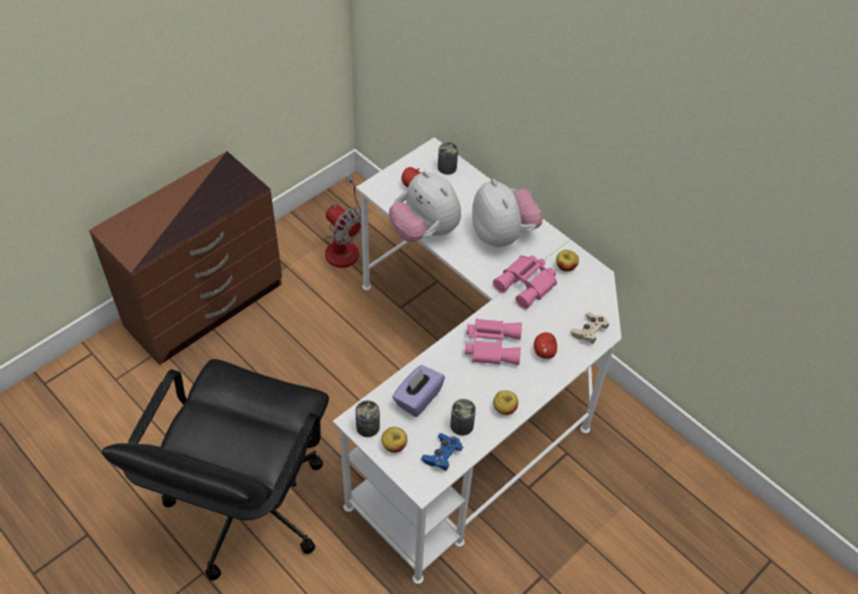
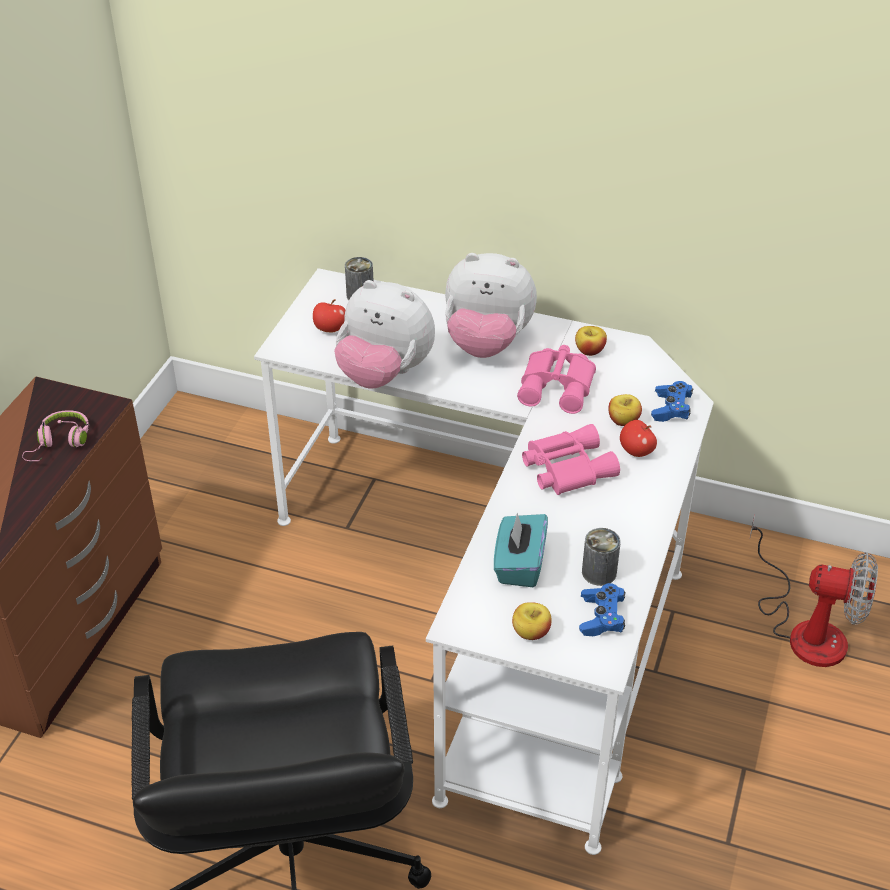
camera: 25 degrees left, 10 degrees down
fan [325,173,362,268] -> fan moved to [750,514,878,667]
can [355,400,380,437] -> none
purple tissue box [392,365,445,417] -> turquoise tissue box [494,513,548,587]
plush toy [472,179,542,247] -> plush toy turned 150 degrees clockwise [445,253,537,358]
apple [493,390,518,415] -> apple moved to [608,394,642,426]
beige game controller [570,312,609,344] -> blue game controller [651,381,693,422]
none -> pink headphones [22,410,89,461]

